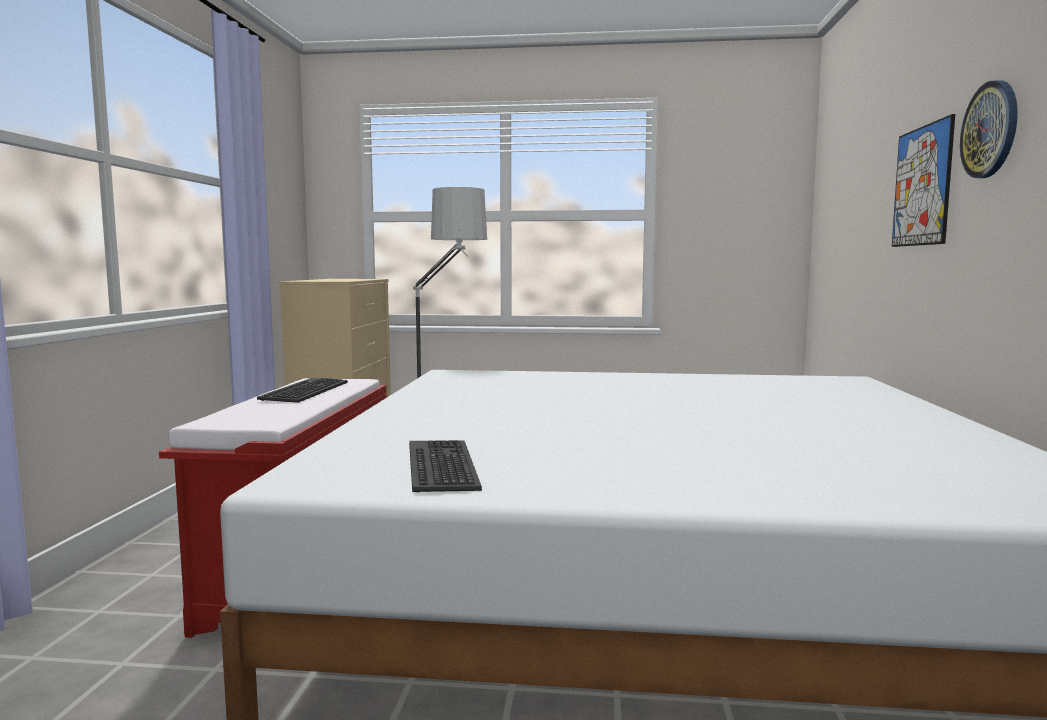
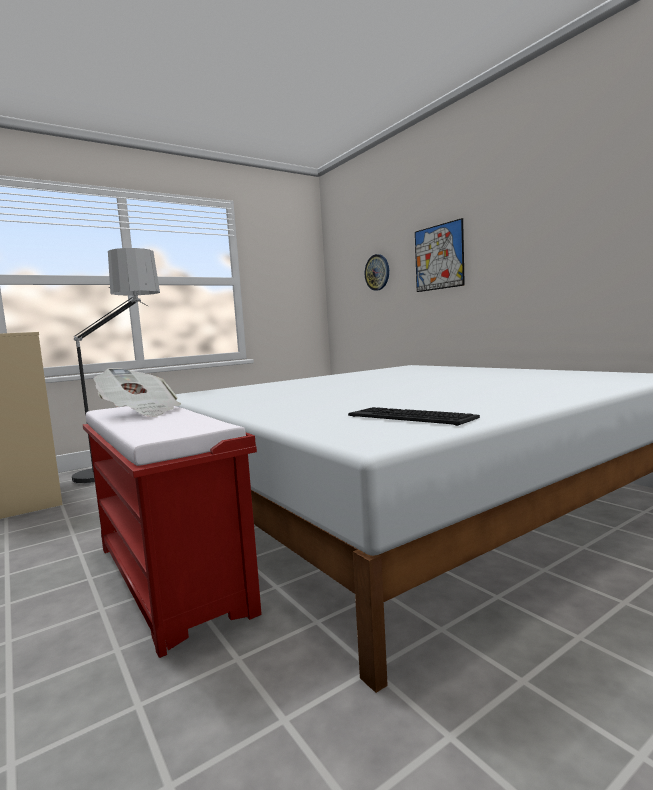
camera: 40 degrees left, 0 degrees up
keyboard [257,378,348,403] -> newspaper [94,368,181,417]
wall clock [960,80,1018,178] -> wall clock moved to [365,254,389,291]

